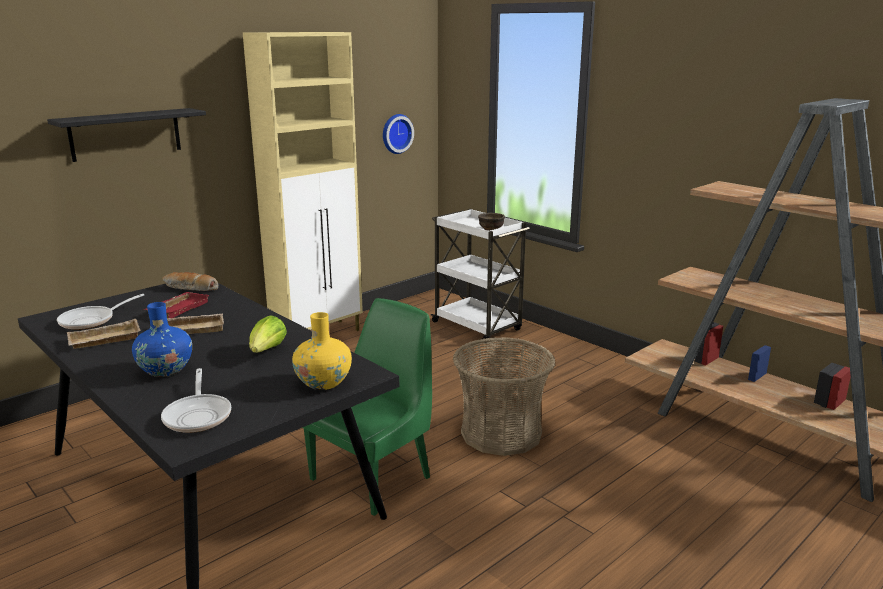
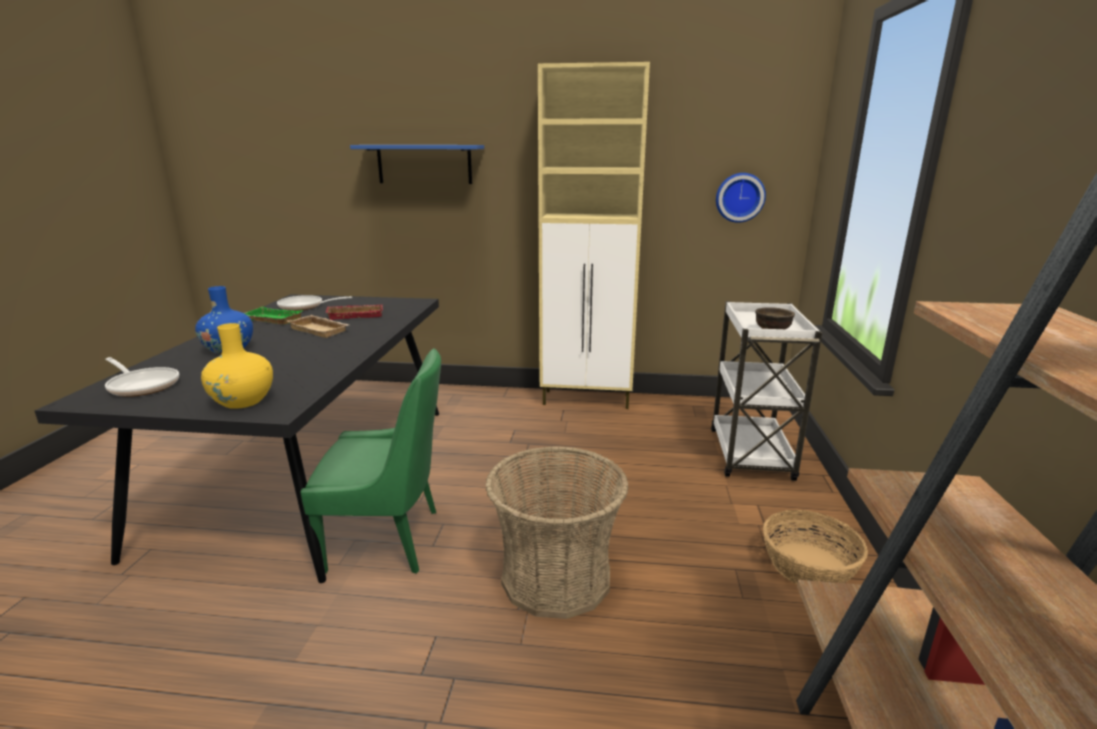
camera: 50 degrees right, 0 degrees up
black shelf [47,108,206,162] -> blue shelf [350,145,484,184]
beige tray [67,319,140,349] -> green tray [244,307,303,325]
frying pan [161,368,231,433] -> frying pan turned 90 degrees counterclockwise [105,357,179,397]
bread [162,272,218,291] -> none
lettuce [249,315,287,353] -> none
none -> basket [763,510,868,584]

